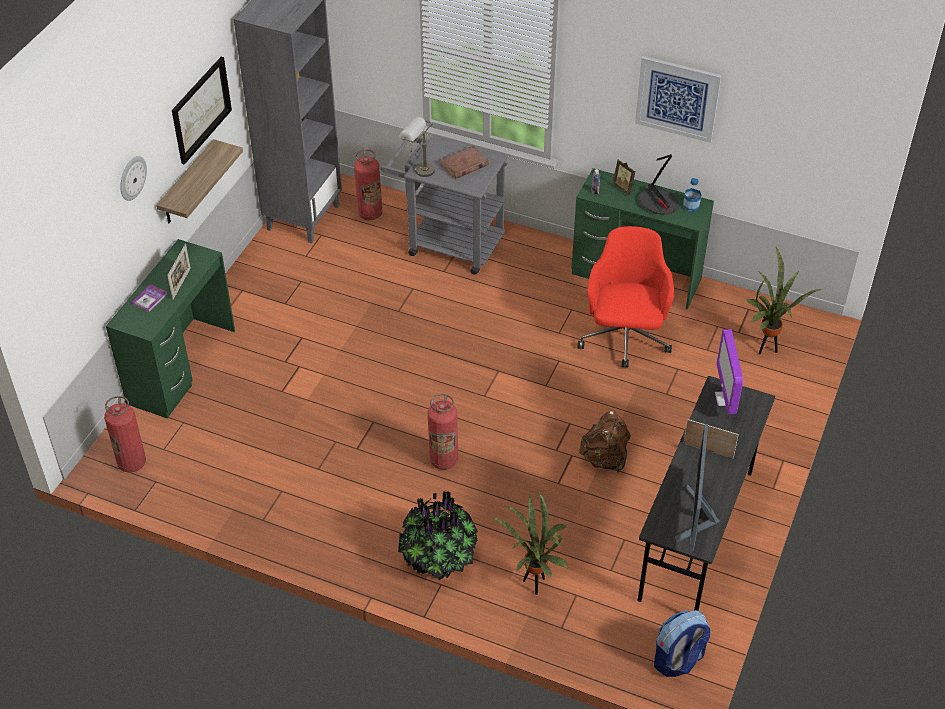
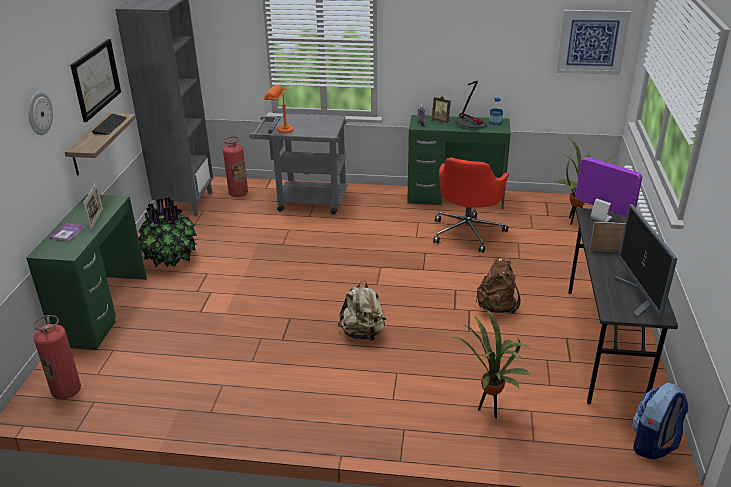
camera: 15 degrees left, 15 degrees down
potted plant [398,490,478,580] -> potted plant moved to [138,197,197,267]
grey table lamp [399,117,435,177] -> orange table lamp [264,85,294,134]
fire extinguisher [428,393,458,470] -> beige backpack [338,280,386,341]
brown book [439,146,489,179] -> none
red office chair [578,226,674,368] -> red office chair turned 150 degrees counterclockwise [433,158,509,253]
picture [635,56,722,143] -> picture moved to [556,10,631,75]
monitor [715,329,743,414] -> monitor turned 150 degrees clockwise [575,157,642,222]
none -> keyboard [92,114,127,135]

